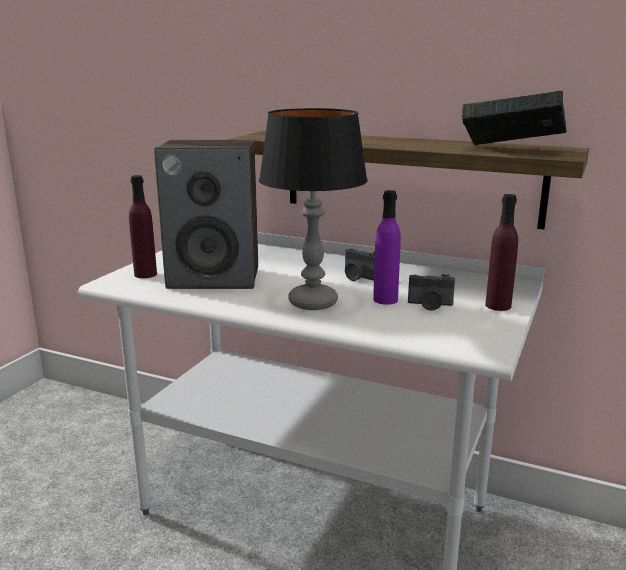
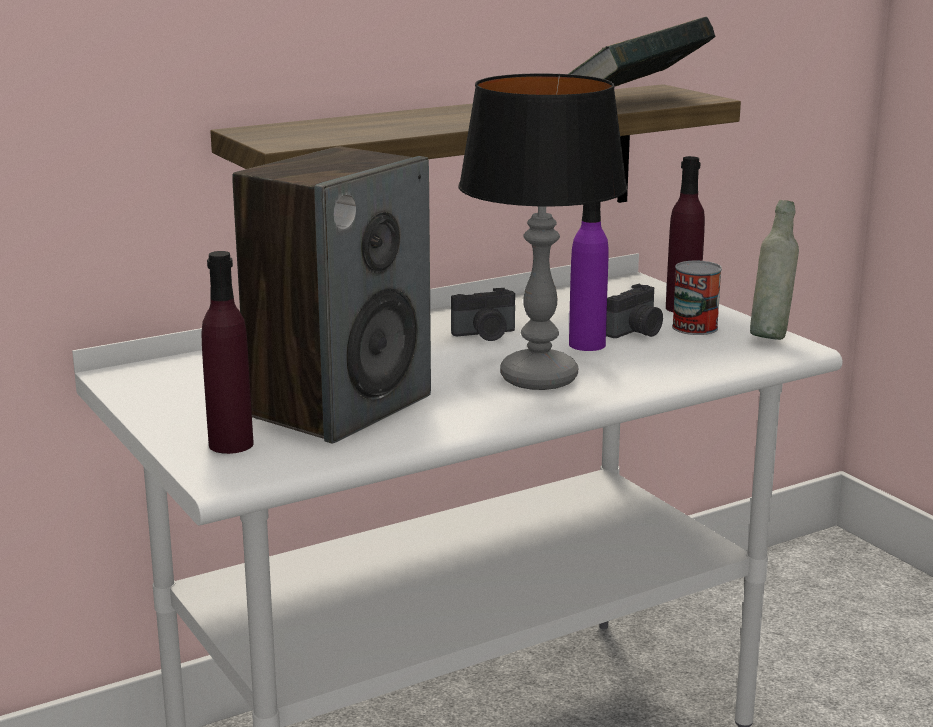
camera: 55 degrees left, 0 degrees up
none -> can [672,261,722,335]
none -> grey bottle [750,200,799,340]

